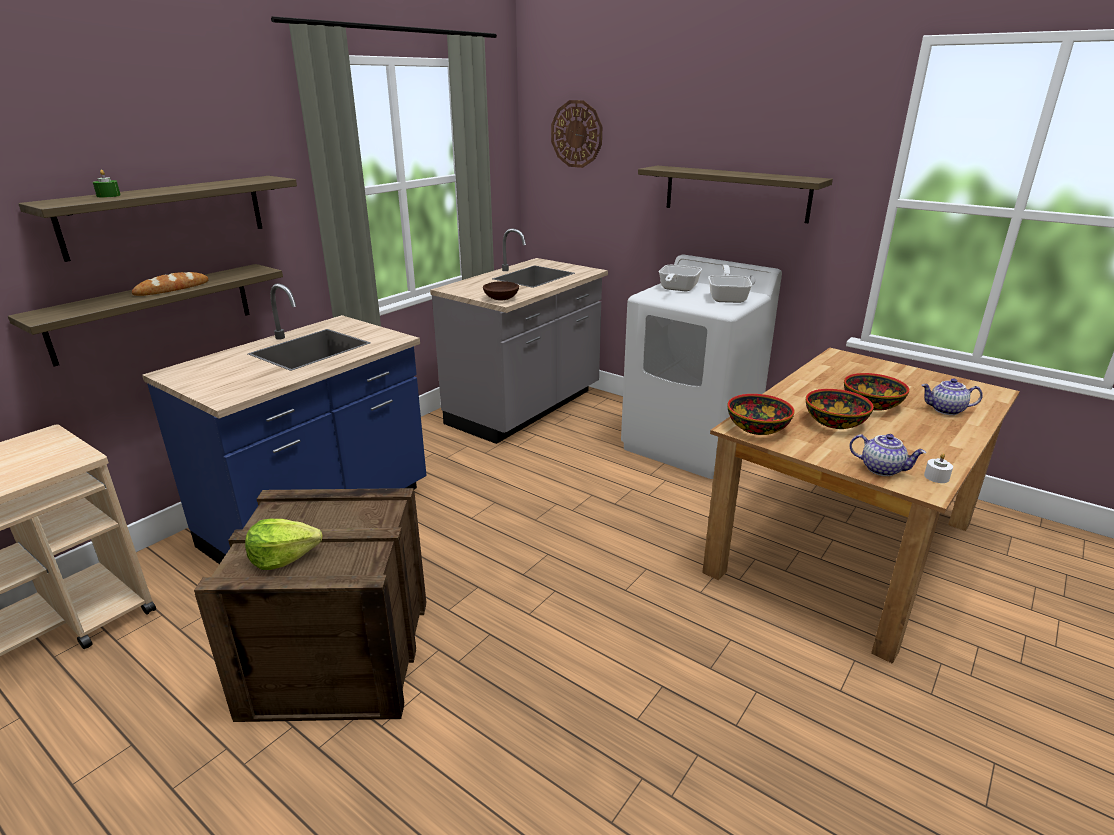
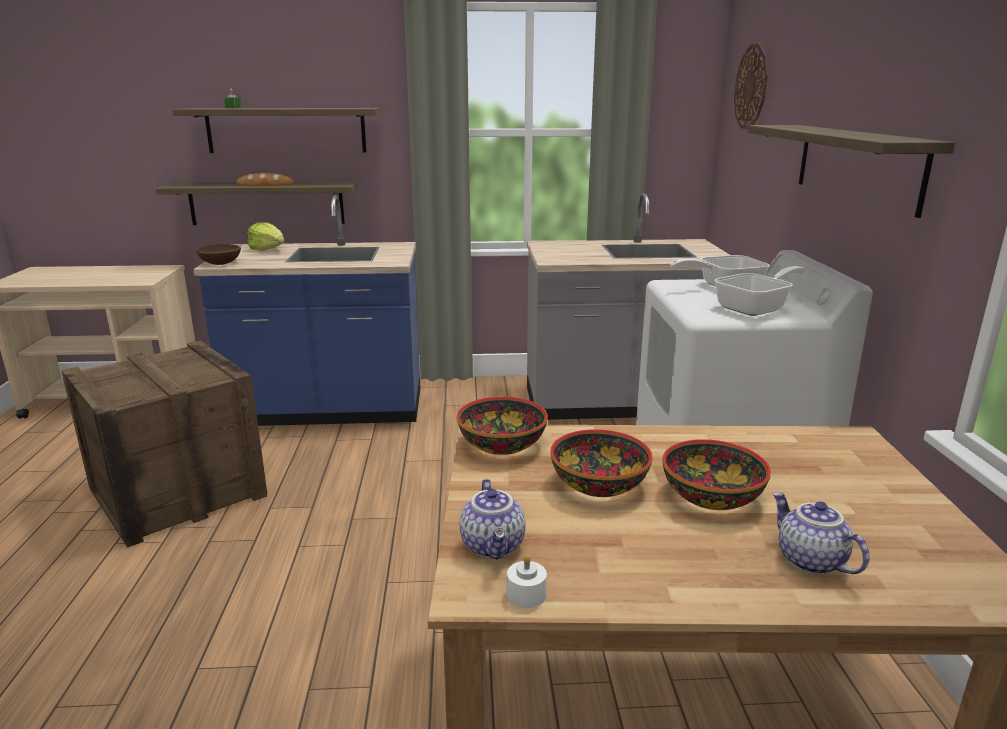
camera: 50 degrees right, 5 degrees down
lettuce [245,519,323,570] -> lettuce moved to [247,222,284,251]
brown bowl [483,281,519,301] -> brown bowl moved to [196,244,241,265]

